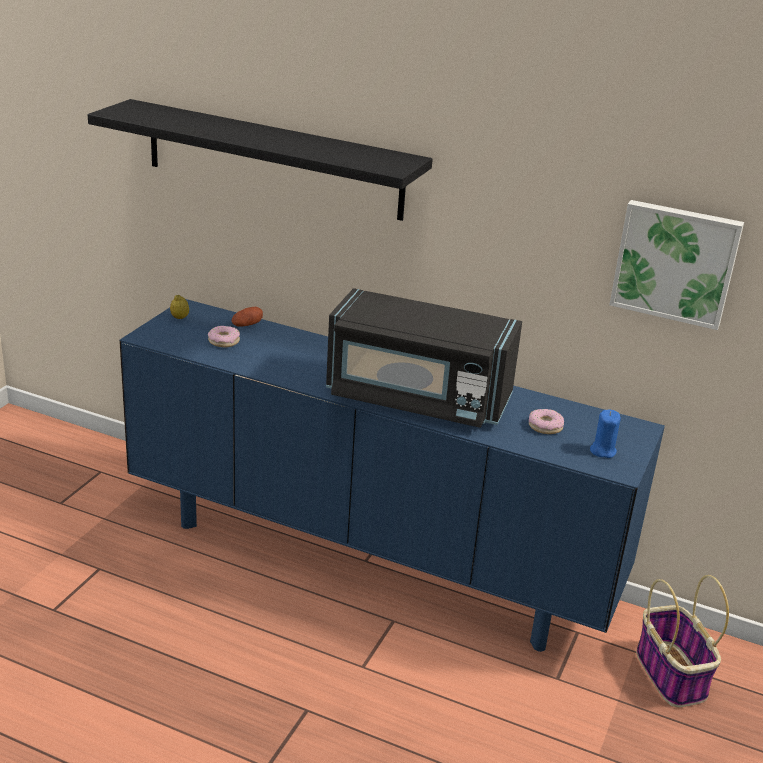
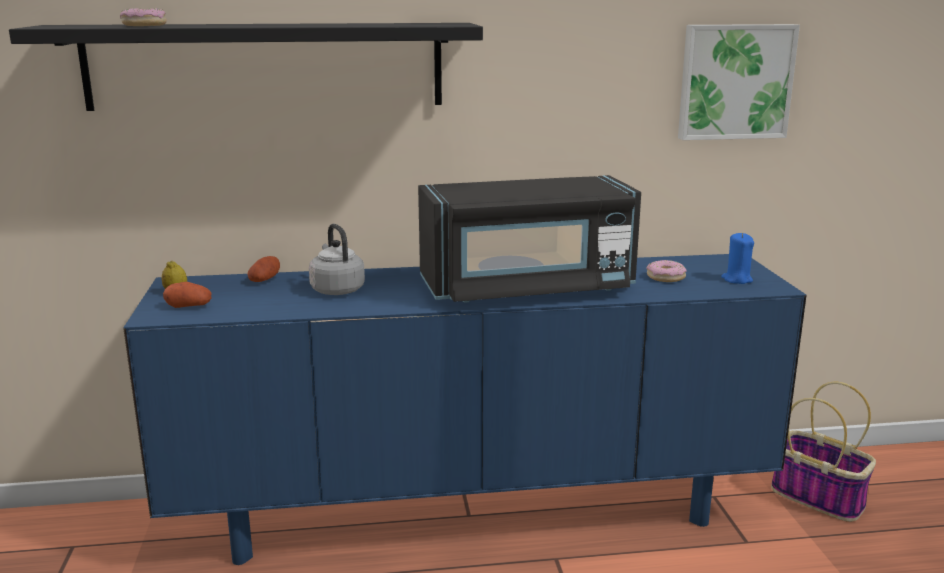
camera: 30 degrees left, 10 degrees down
donut [208,326,240,347] -> donut moved to [120,8,167,26]
none -> potato [163,282,211,308]
none -> grey kettle [309,224,365,295]

